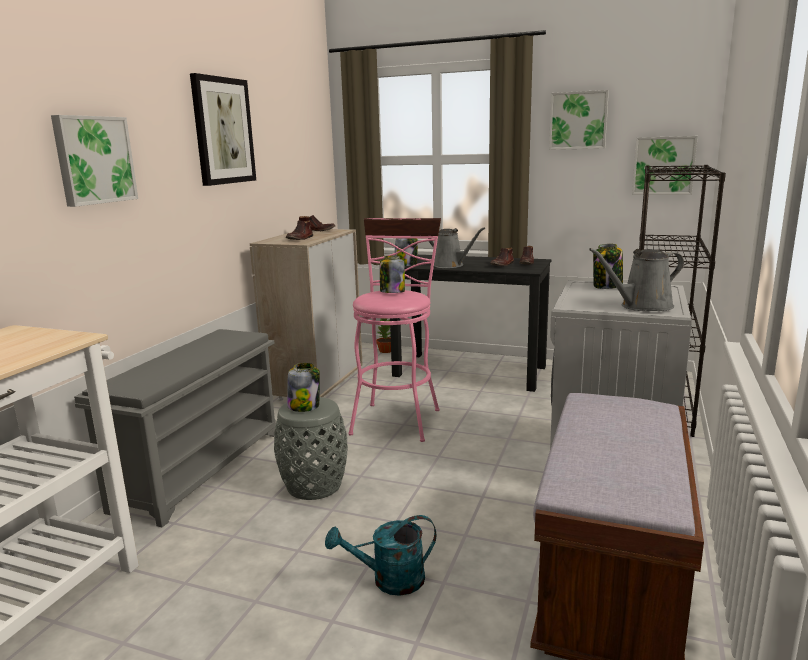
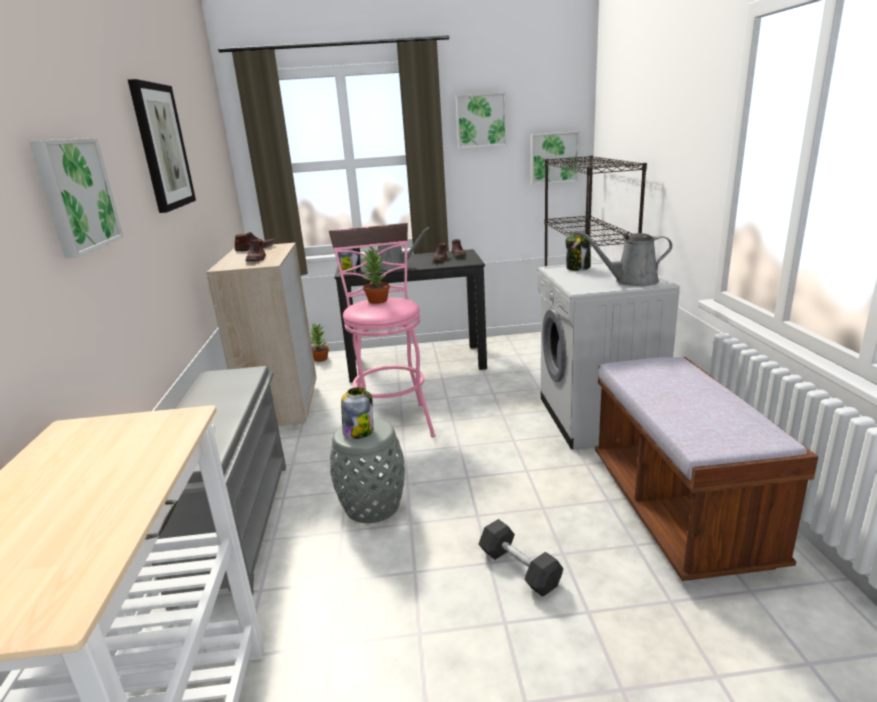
camera: 25 degrees left, 5 degrees up
turquoise watering can [325,515,437,596] -> grey dumbbell [478,519,563,597]
jar [380,256,405,293] -> potted plant [362,249,390,304]
grey watering can [589,248,684,311] -> grey watering can turned 45 degrees clockwise [579,231,672,286]

